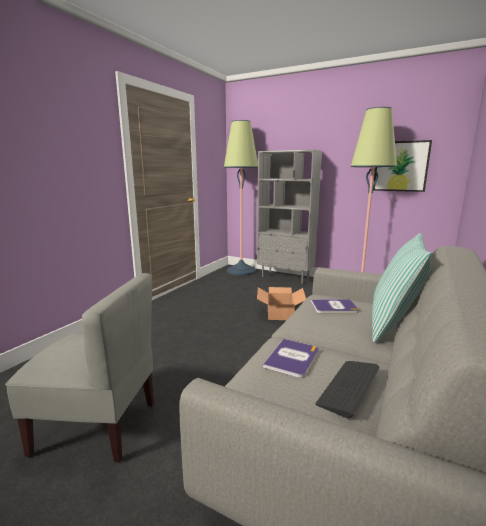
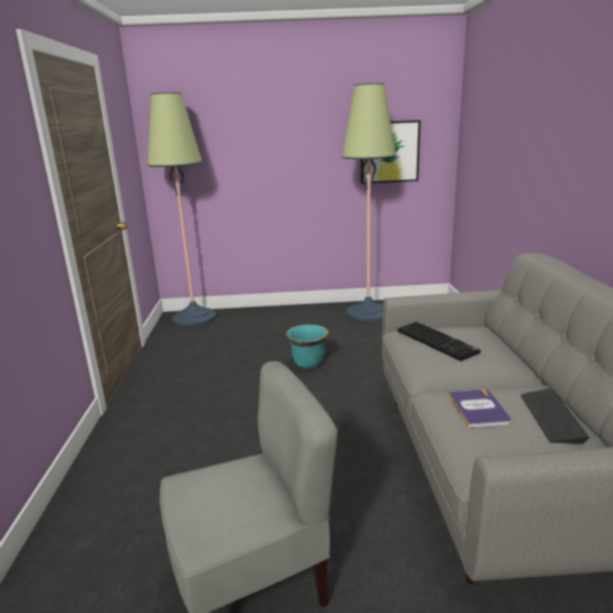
camera: 30 degrees left, 5 degrees up
grey bookcase [257,149,322,284] -> none
cardboard box [257,287,306,320] -> turquoise planter [286,325,329,368]
book [311,299,359,313] -> keyboard [398,322,480,361]
pillow [372,233,432,343] -> none

